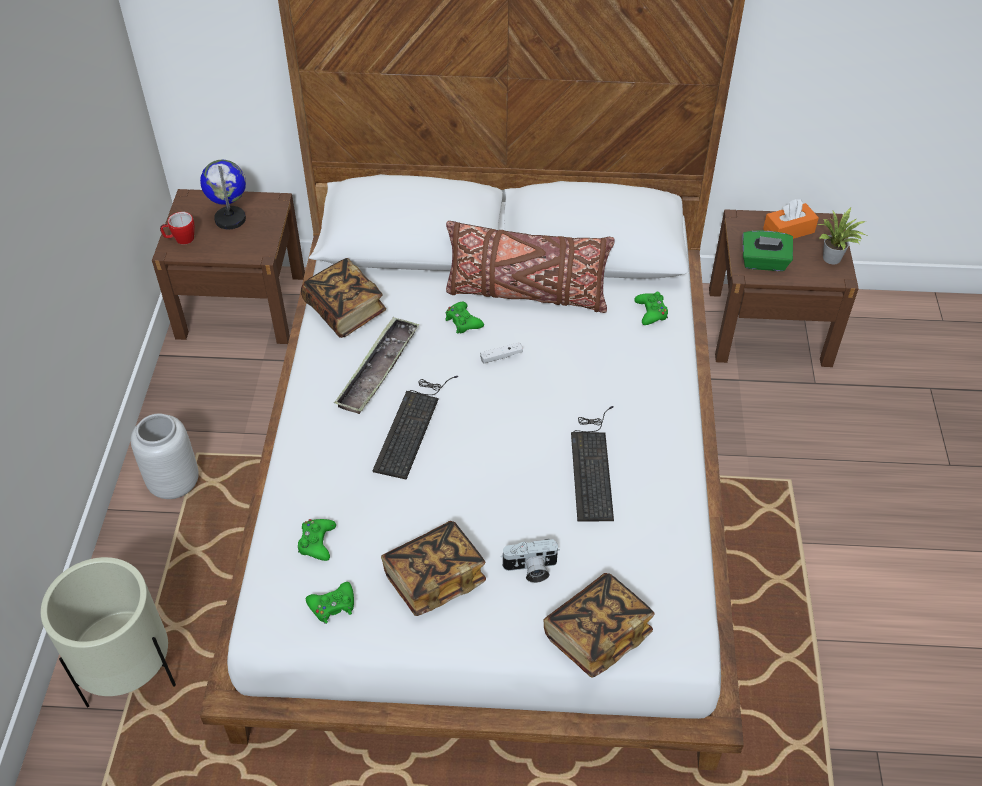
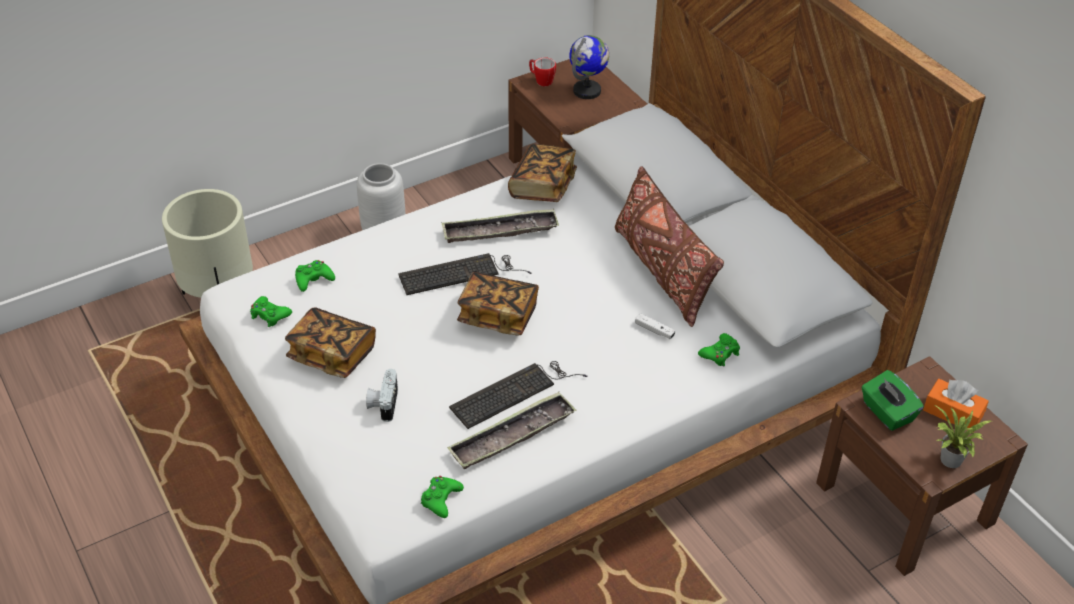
camera: 55 degrees right, 5 degrees down
green game controller [445,301,484,333] -> green game controller moved to [421,476,464,518]
white game controller [480,342,523,364] -> white game controller moved to [635,313,675,339]
camera [501,539,560,583] -> camera turned 45 degrees clockwise [366,369,398,422]
book [543,573,655,678] -> book moved to [457,272,539,335]
none -> tray [447,391,576,469]

